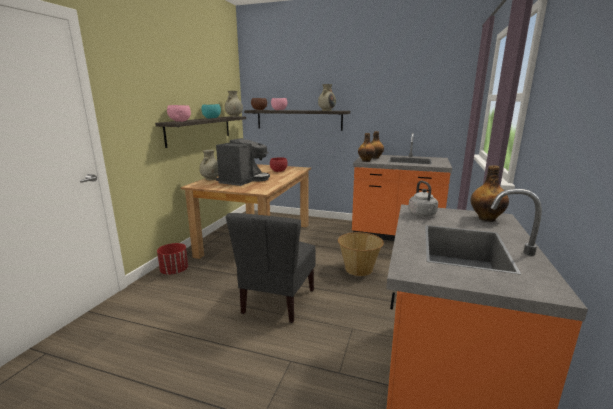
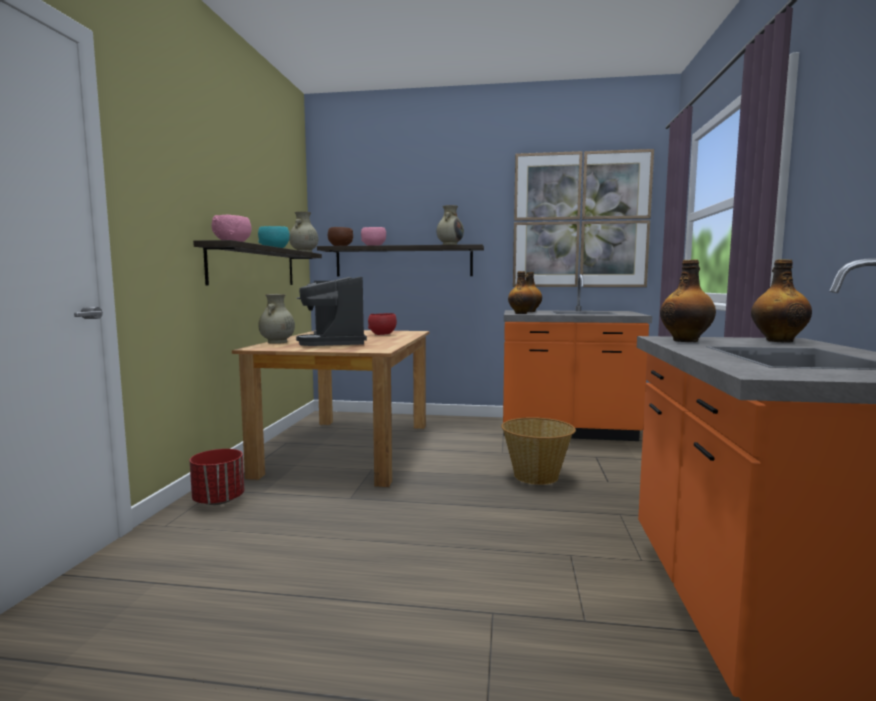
camera: 10 degrees left, 10 degrees down
coffee machine [216,138,270,186] -> coffee machine turned 150 degrees clockwise [296,277,367,346]
grey chair [226,213,316,323] -> none
grey kettle [408,181,438,217] -> bottle [660,259,716,342]
none -> picture [513,149,654,287]

